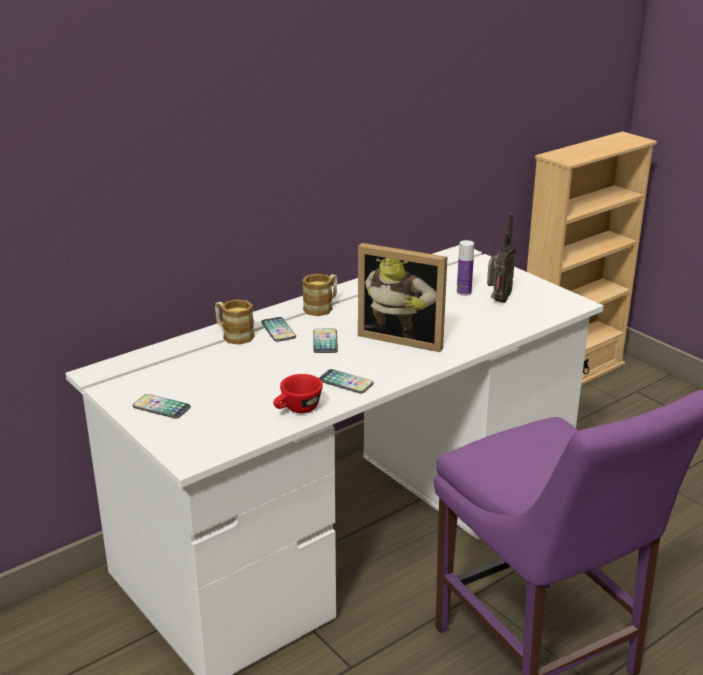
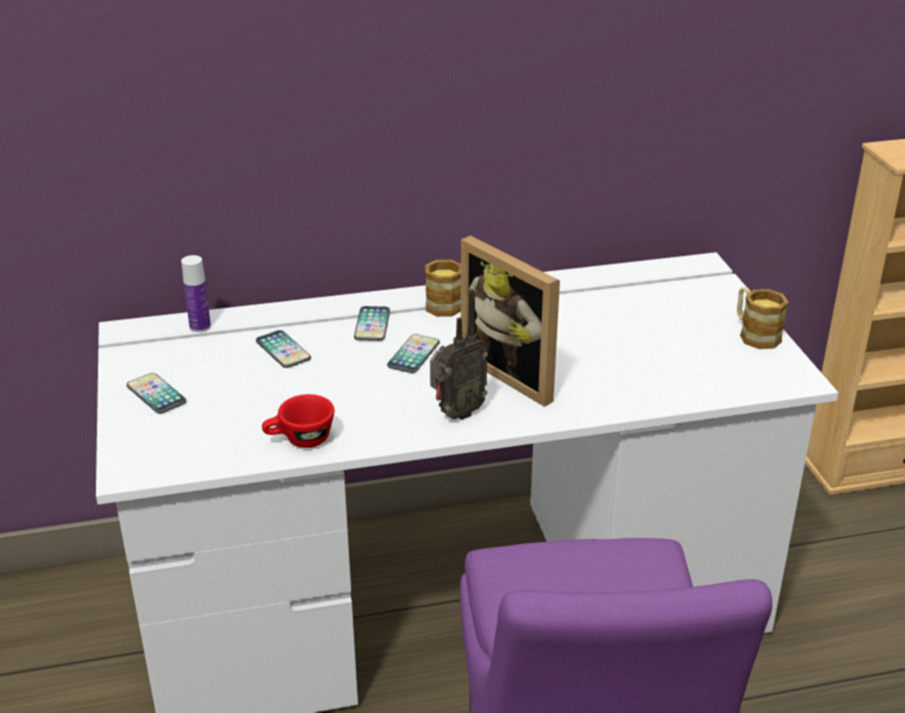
camera: 25 degrees right, 5 degrees up
mug [215,299,255,345] -> mug moved to [737,287,789,349]
phone [319,369,374,393] -> phone moved to [256,330,311,368]
bottle [457,240,474,296] -> bottle moved to [181,255,211,332]
radio [487,213,516,303] -> radio moved to [430,289,488,420]

